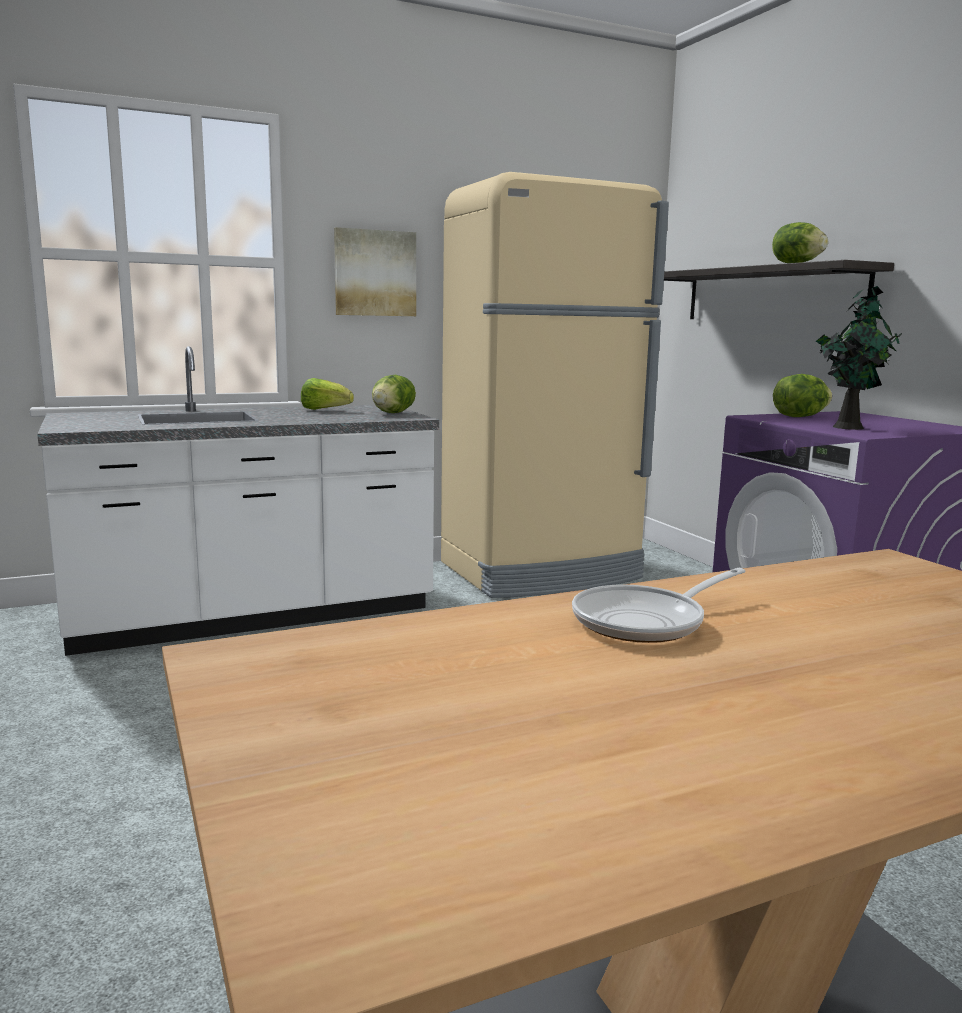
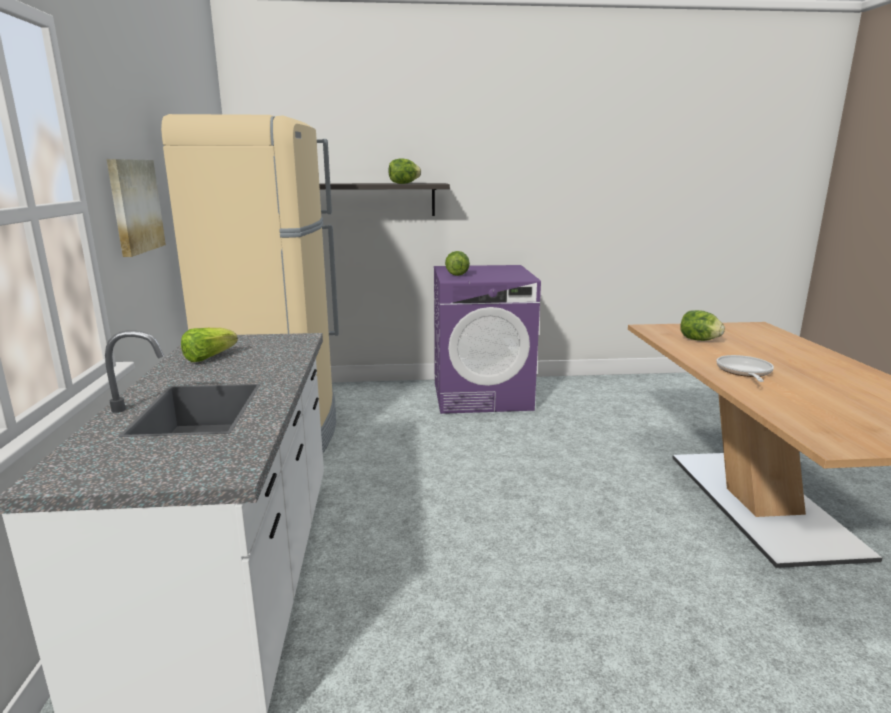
camera: 70 degrees left, 5 degrees up
lettuce [372,374,416,413] -> lettuce moved to [680,310,725,341]
frying pan [572,568,746,643] -> frying pan turned 150 degrees counterclockwise [716,355,774,382]
potted plant [816,286,901,430] -> none

